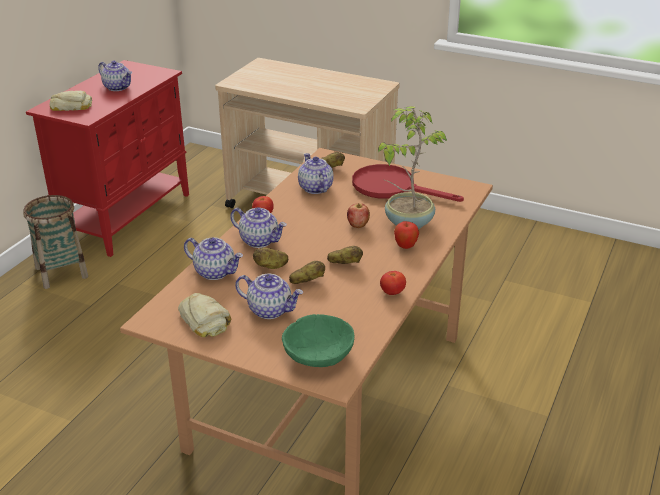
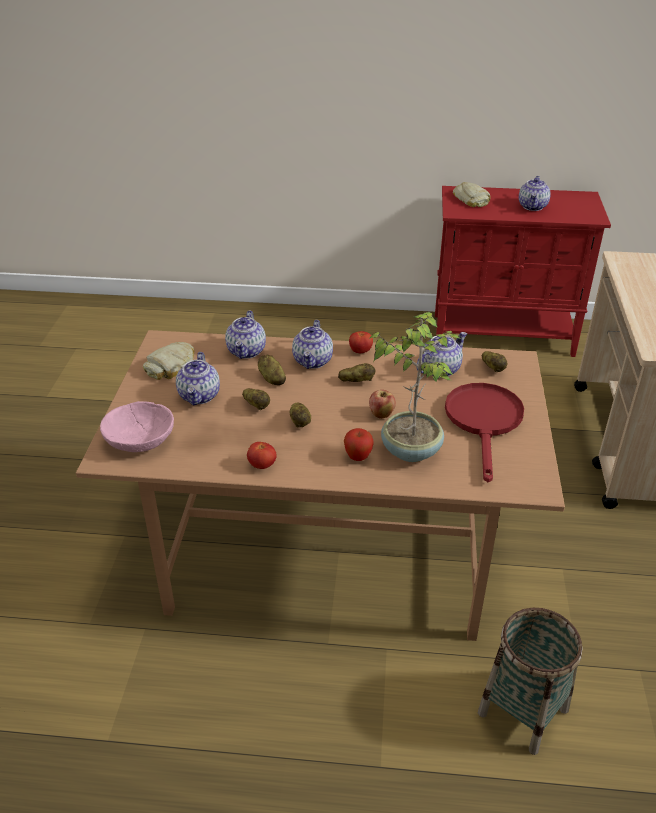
camera: 70 degrees right, 5 degrees up
basket [23,195,88,289] -> basket moved to [478,608,583,755]
green bowl [282,314,354,367] -> pink bowl [100,401,174,452]
none -> potato [338,363,375,382]

